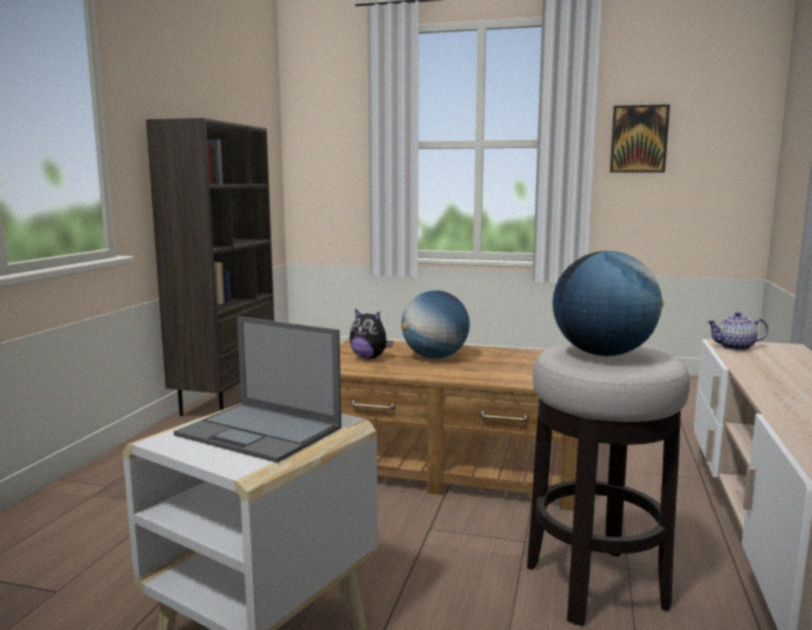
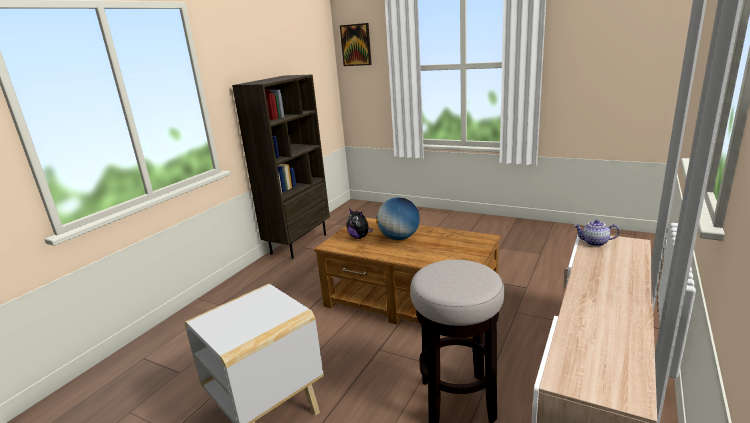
camera: 15 degrees right, 10 degrees up
laptop [174,316,342,463] -> none
globe [552,251,664,356] -> none
picture [610,104,670,173] -> picture moved to [340,23,372,66]

